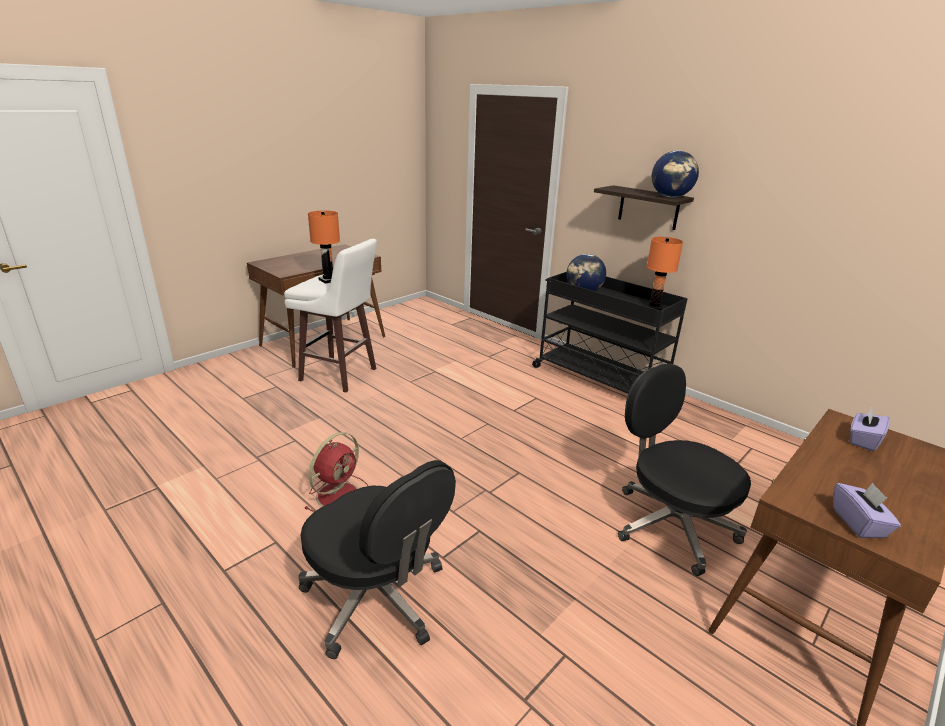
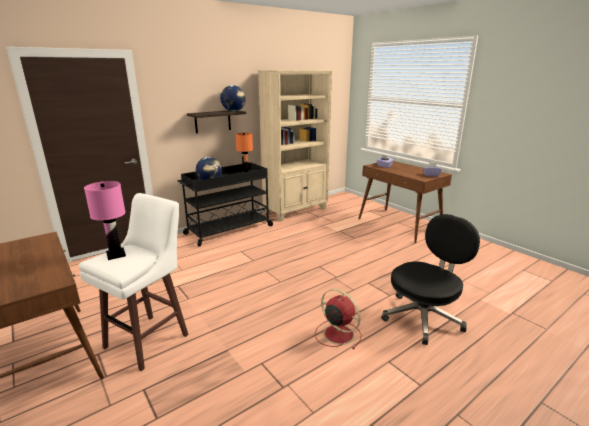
camera: 80 degrees left, 5 degrees down
orange table lamp [308,211,340,284] -> pink table lamp [84,181,126,260]
black office chair [618,363,751,576] -> none
none -> beige bookcase [258,70,332,222]

